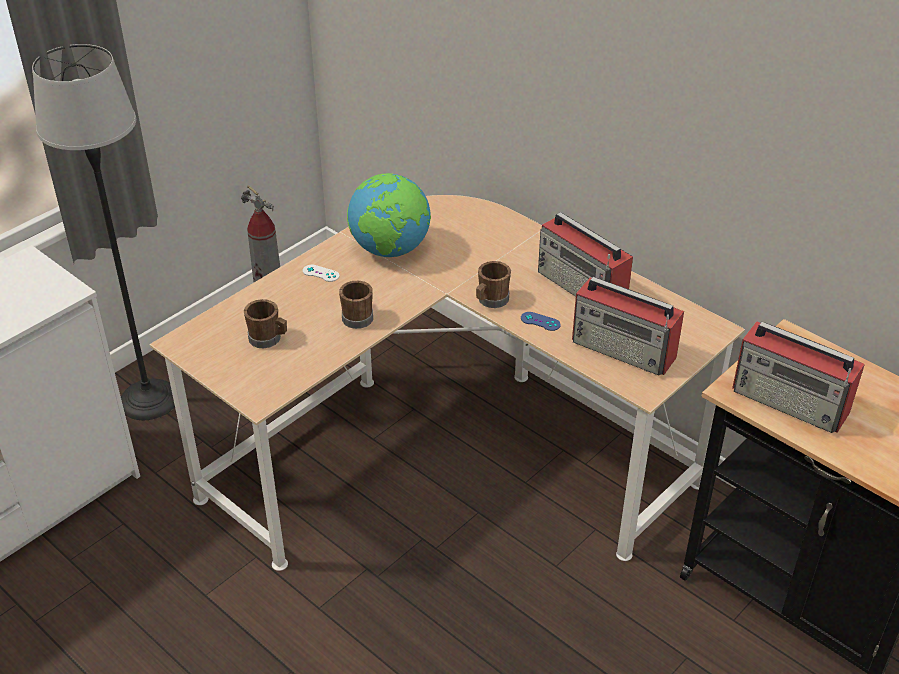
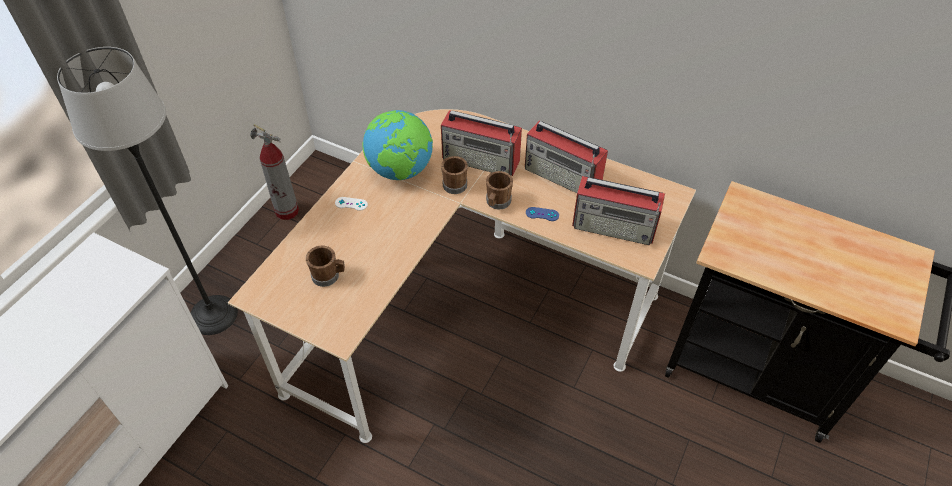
camera: 15 degrees left, 10 degrees up
brown mug [339,281,373,329] -> brown mug moved to [441,156,468,194]
radio [732,321,865,433] -> radio moved to [441,110,522,176]

